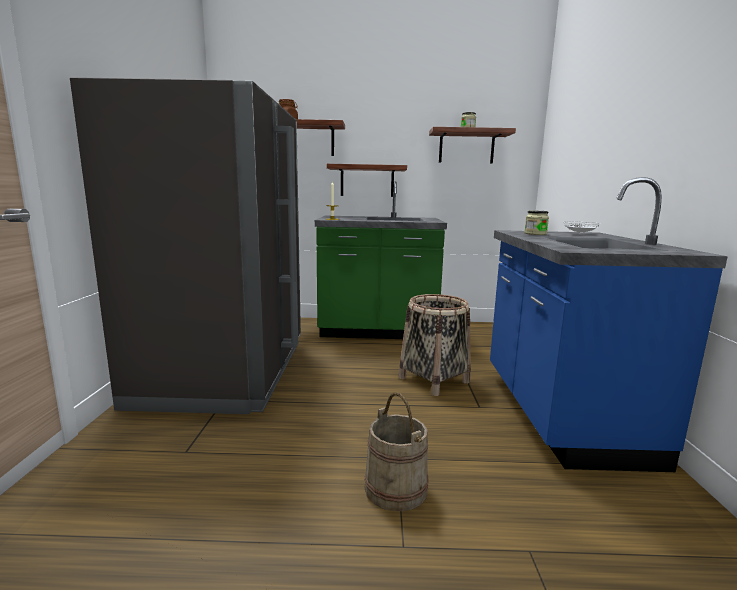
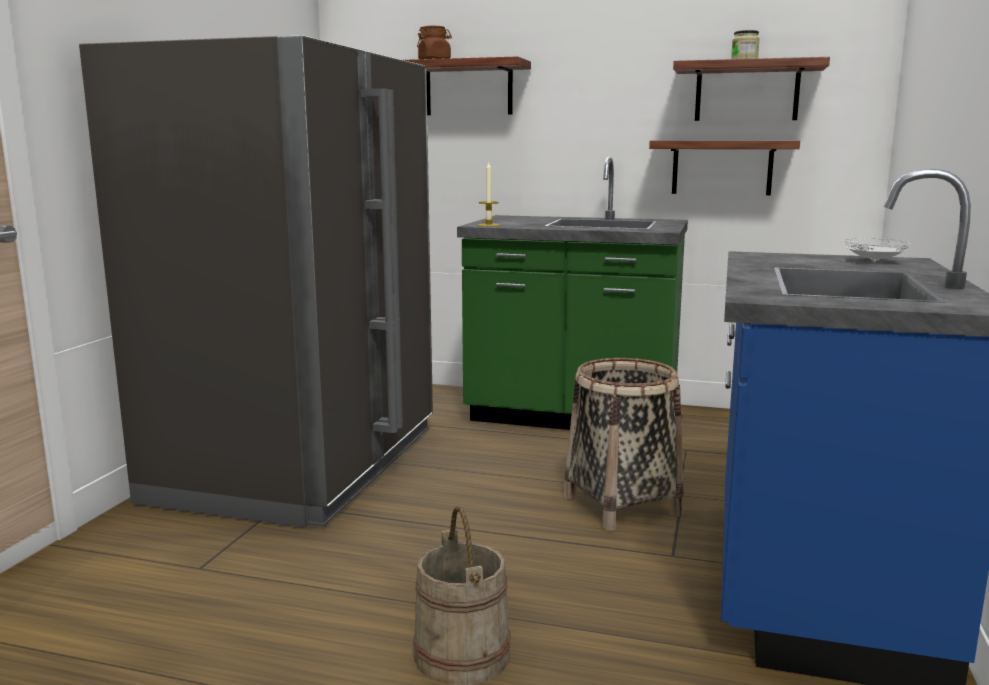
camera: 15 degrees right, 0 degrees up
shelf [327,164,407,197] -> shelf moved to [649,140,800,195]
jar [524,210,549,235] -> none

